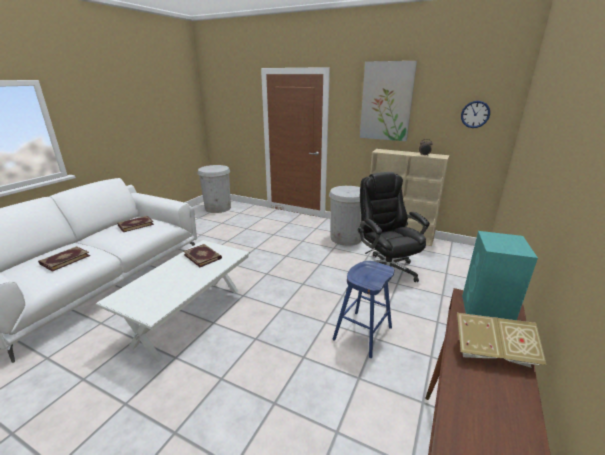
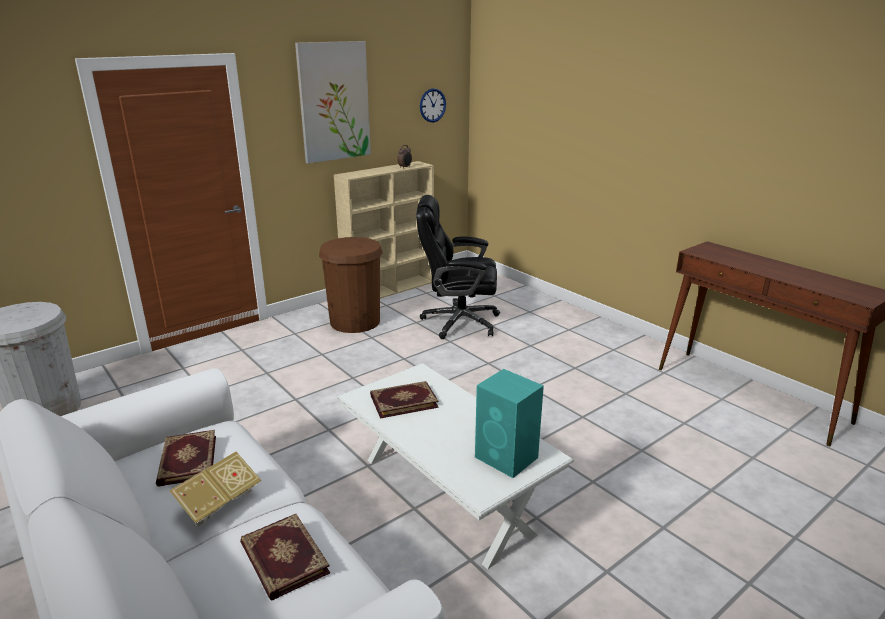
camera: 65 degrees left, 0 degrees up
white trash can [329,186,361,246] -> brown trash can [319,237,383,333]
blue stool [333,261,394,358] -> none
book [457,313,547,368] -> book moved to [169,452,261,527]
turquoise speaker [462,231,538,320] -> turquoise speaker moved to [475,369,544,478]

